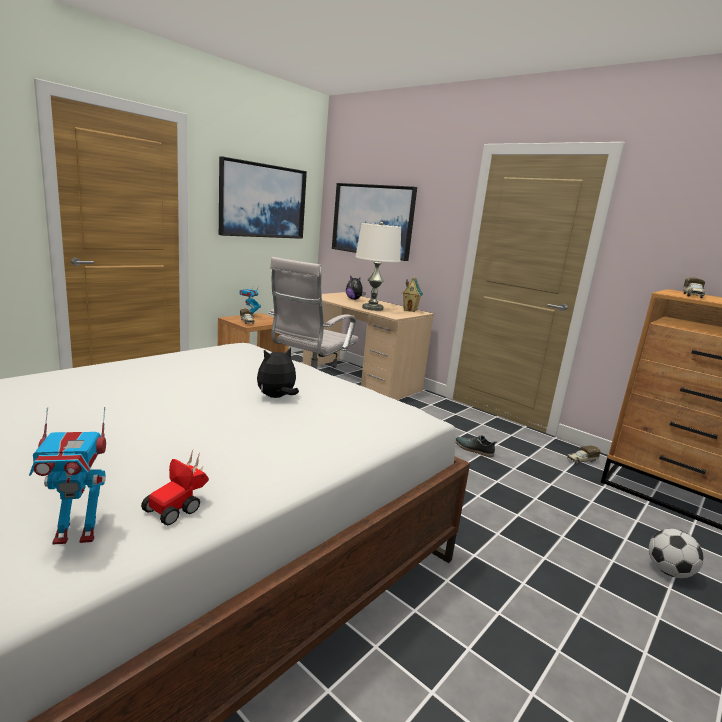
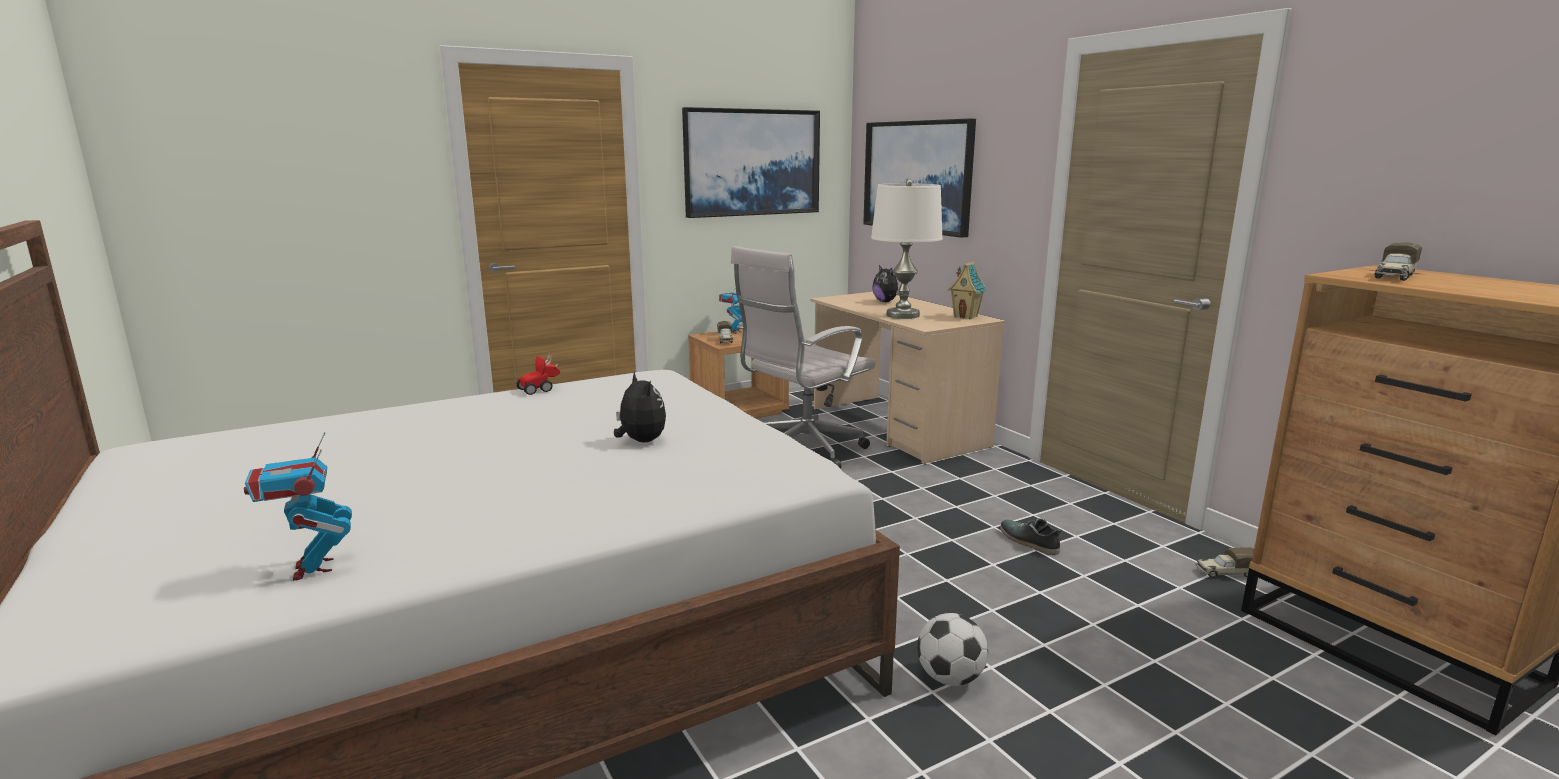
camera: 20 degrees right, 0 degrees up
toy robot [29,407,106,545] -> toy robot turned 60 degrees clockwise [244,432,352,581]
toy car [141,451,209,526] -> toy car moved to [516,351,560,395]
plush toy [257,347,299,398] -> plush toy turned 75 degrees clockwise [614,371,666,442]
football [649,529,703,578] -> football moved to [917,613,988,686]

